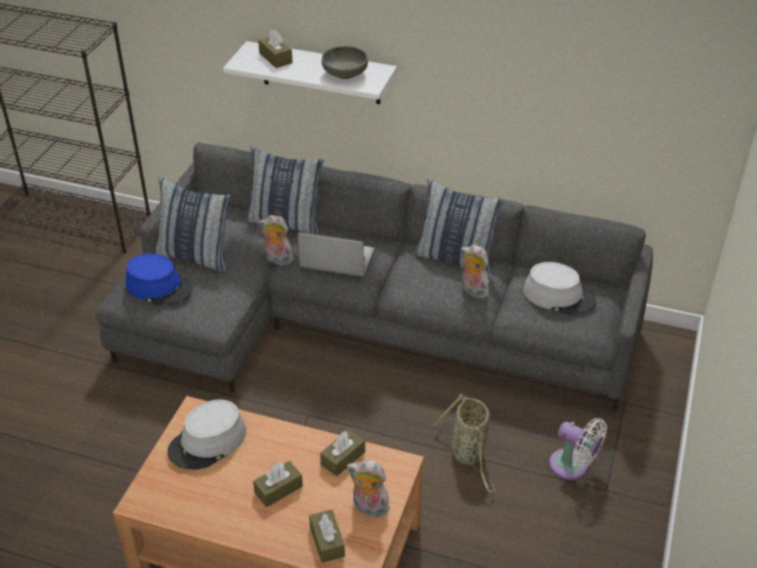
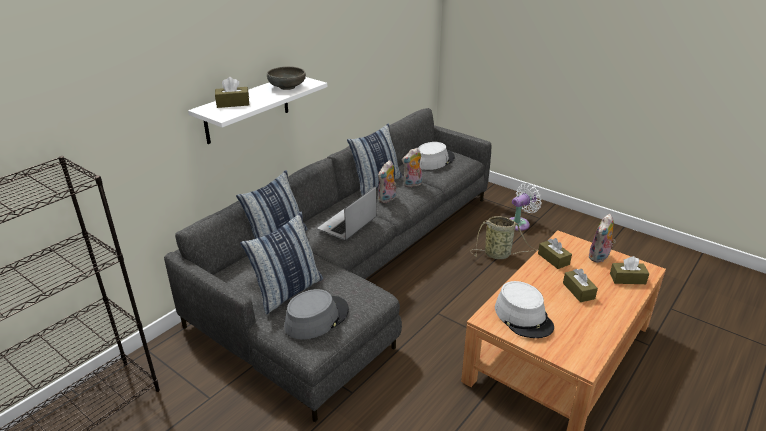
camera: 70 degrees left, 10 degrees down
blue hat [126,254,193,306] -> grey hat [285,289,349,339]
plush toy [258,215,293,265] -> plush toy moved to [378,160,396,203]

